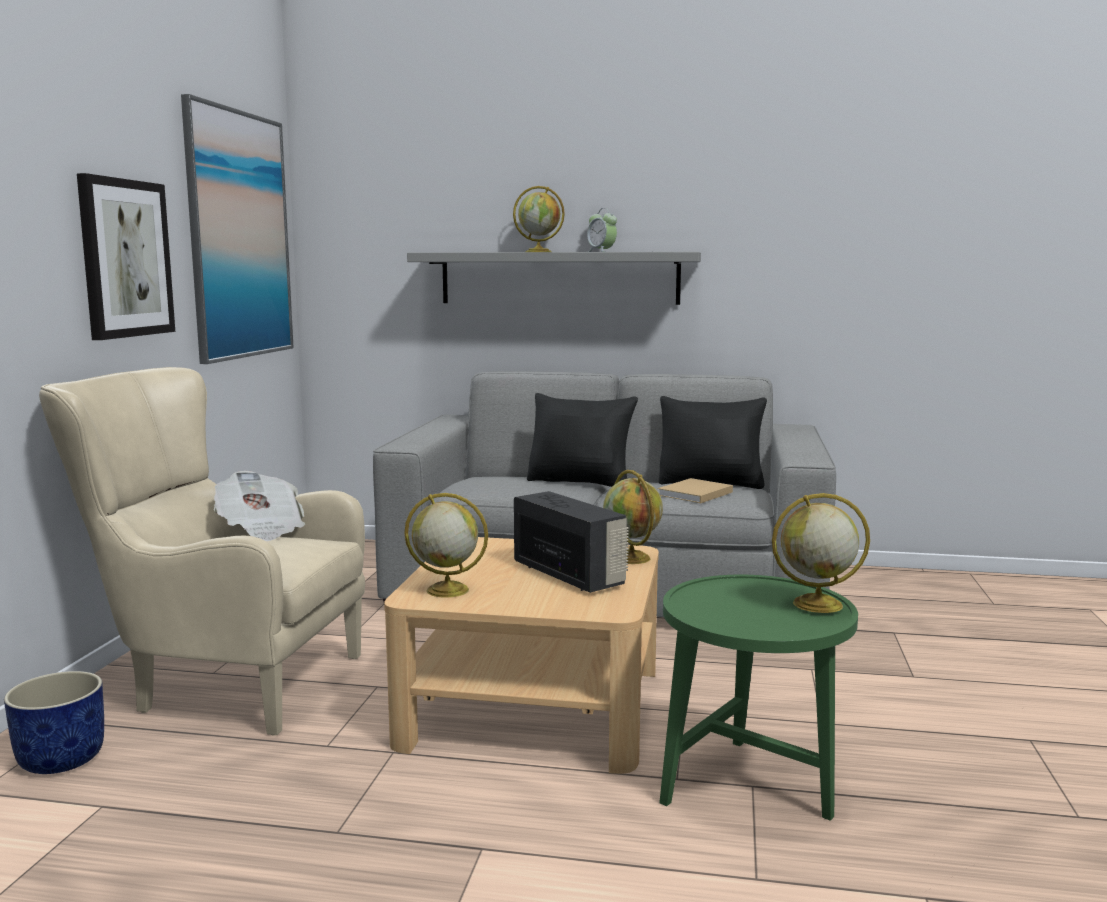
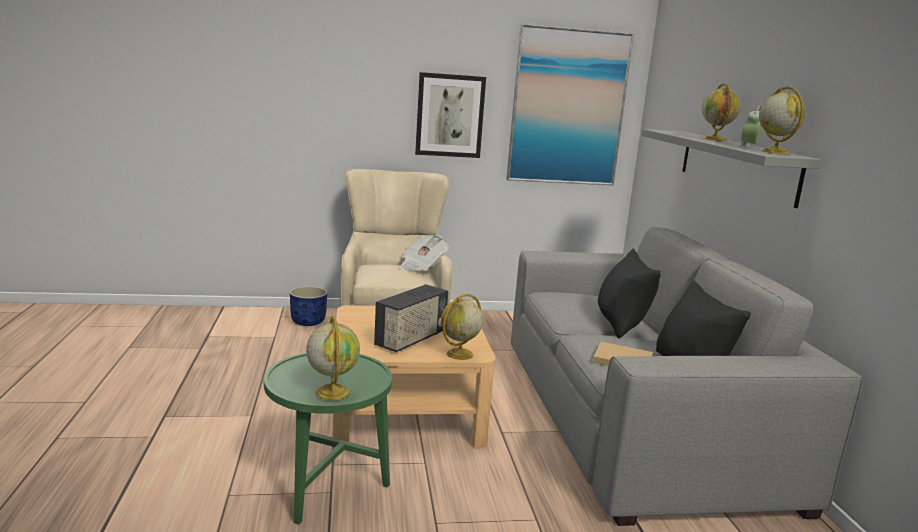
camera: 70 degrees right, 5 degrees up
globe [404,493,488,597] -> globe moved to [759,86,806,154]

